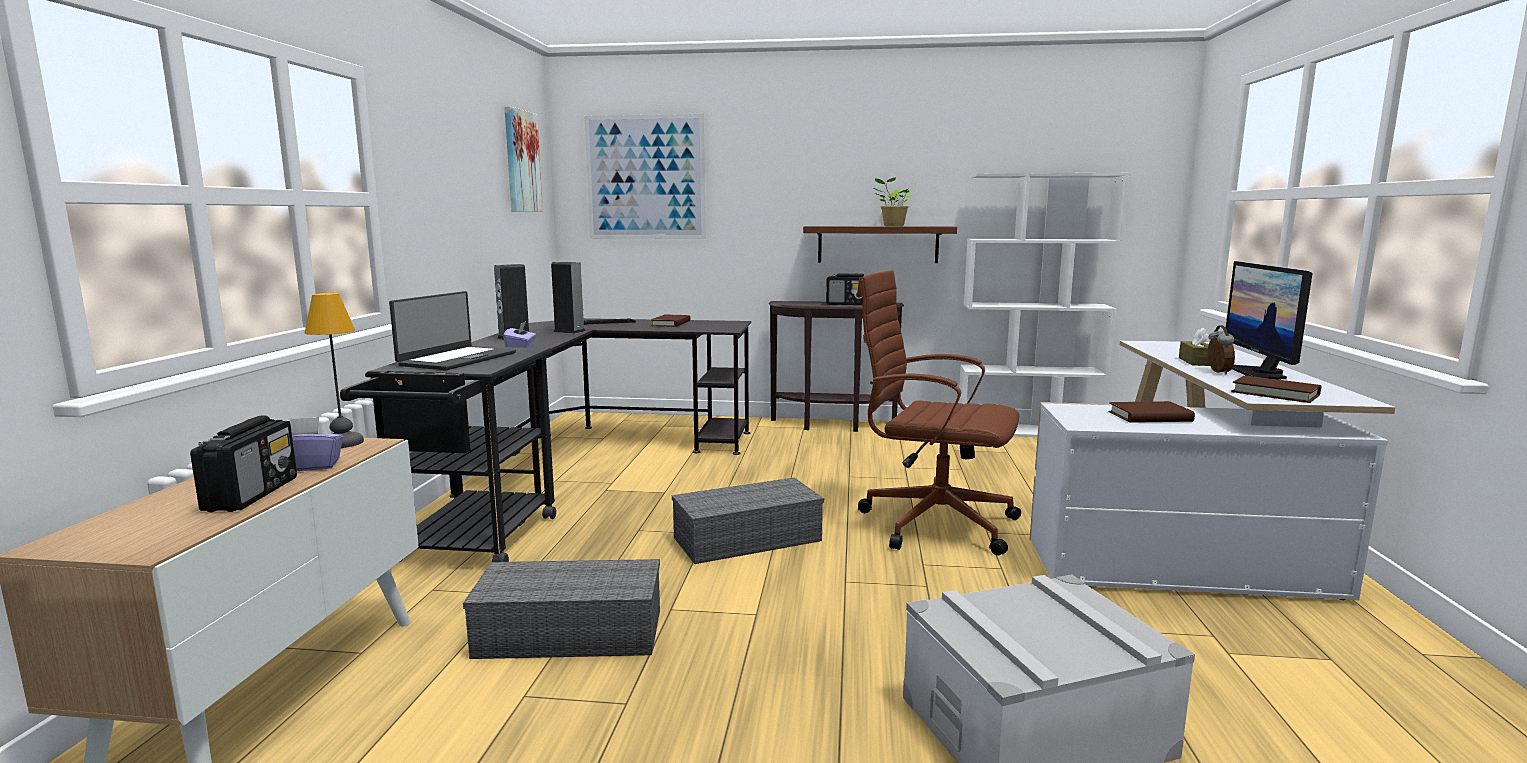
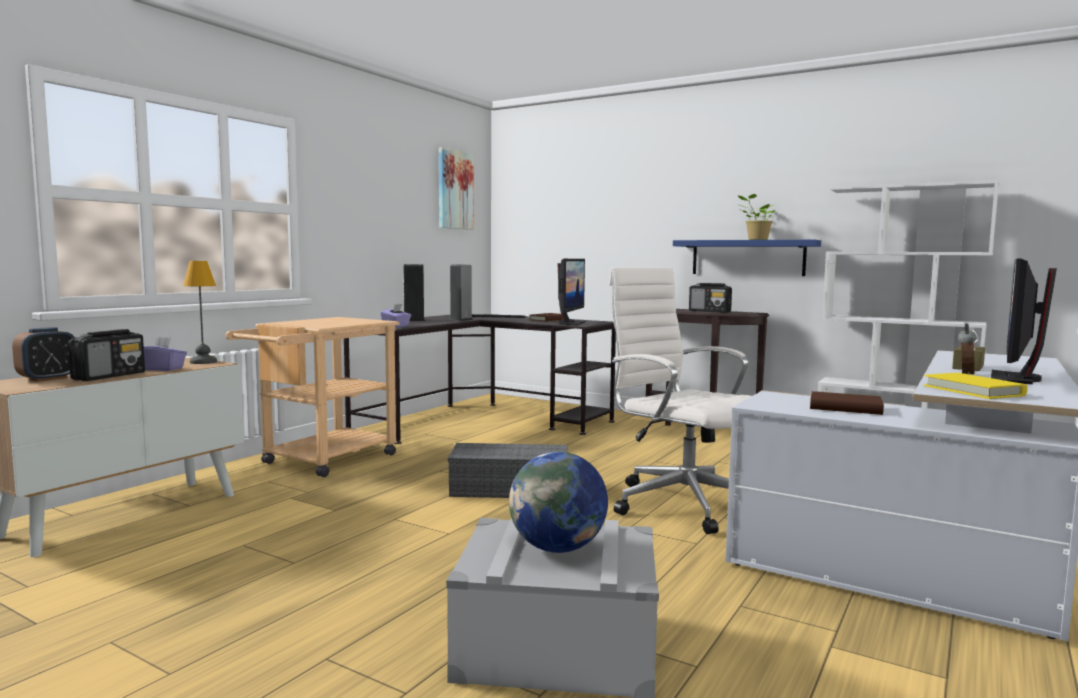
camera: 25 degrees right, 5 degrees down
black cart [340,347,556,562] -> beige cart [226,317,399,477]
laptop [389,291,516,370] -> none
grey storage box [463,559,660,659] -> none
picture [585,114,706,239] -> none
brown shelf [803,226,957,263] -> blue shelf [673,240,821,276]
brown office chair [857,270,1021,556] -> white office chair [609,268,751,534]
brown book [1231,375,1321,403] -> yellow book [924,373,1027,399]
none -> alarm clock [12,327,75,382]
none -> globe [509,451,608,553]
none -> monitor [557,259,585,325]

